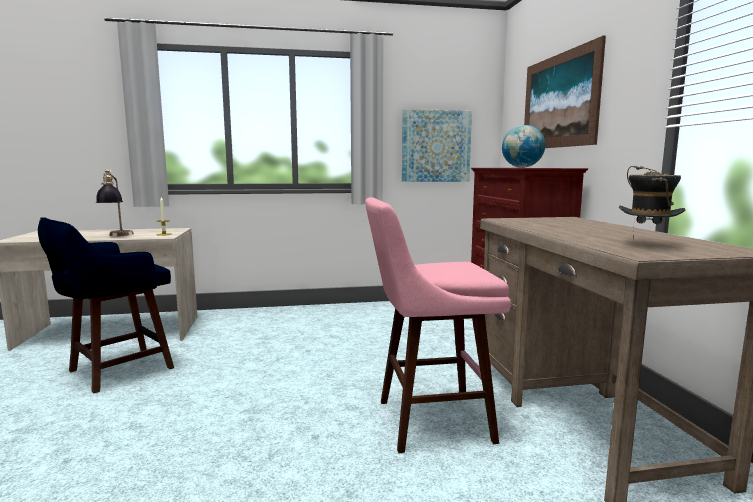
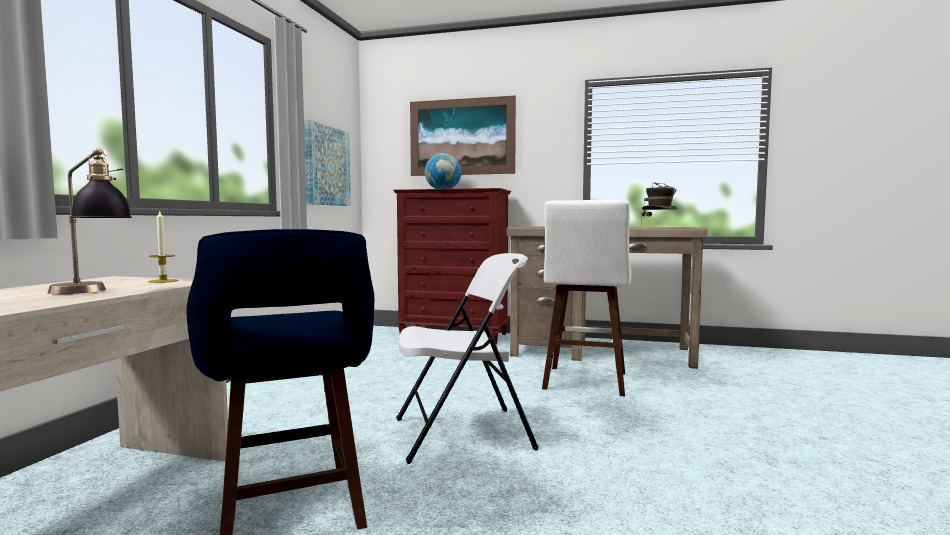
camera: 65 degrees left, 5 degrees down
pink stool [365,197,511,453] -> white stool [542,200,631,396]
none -> white chair [396,253,538,464]

